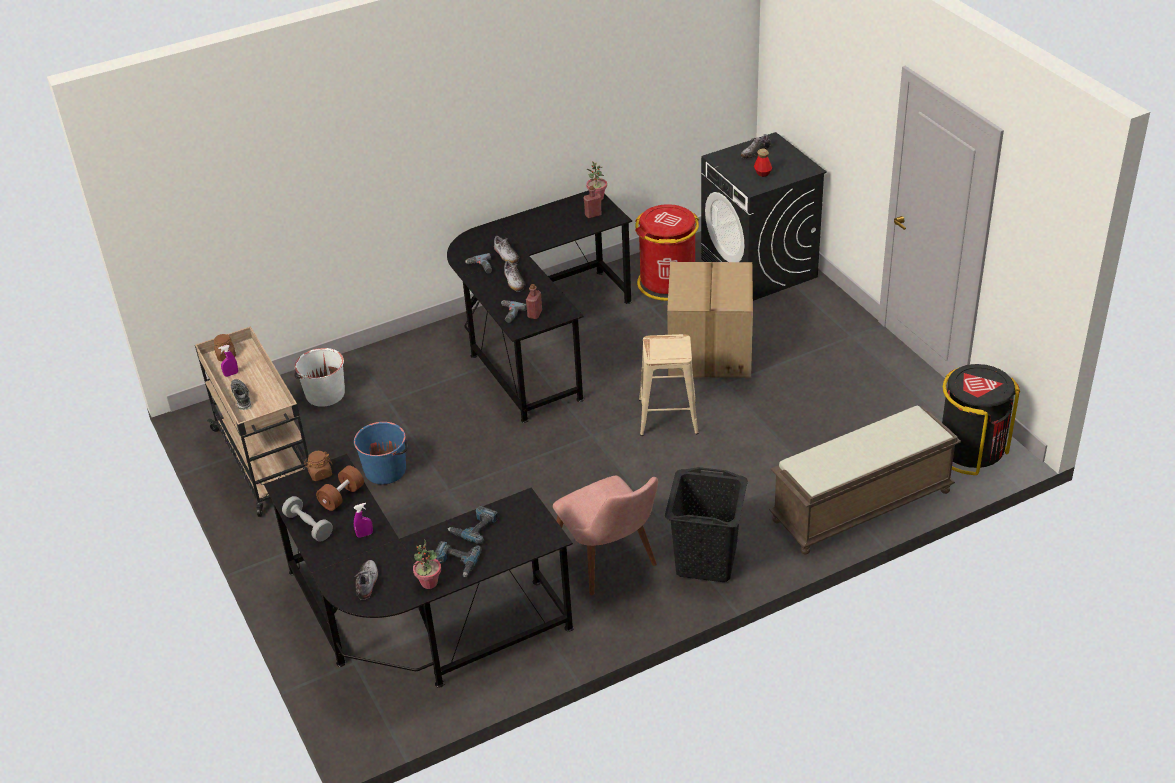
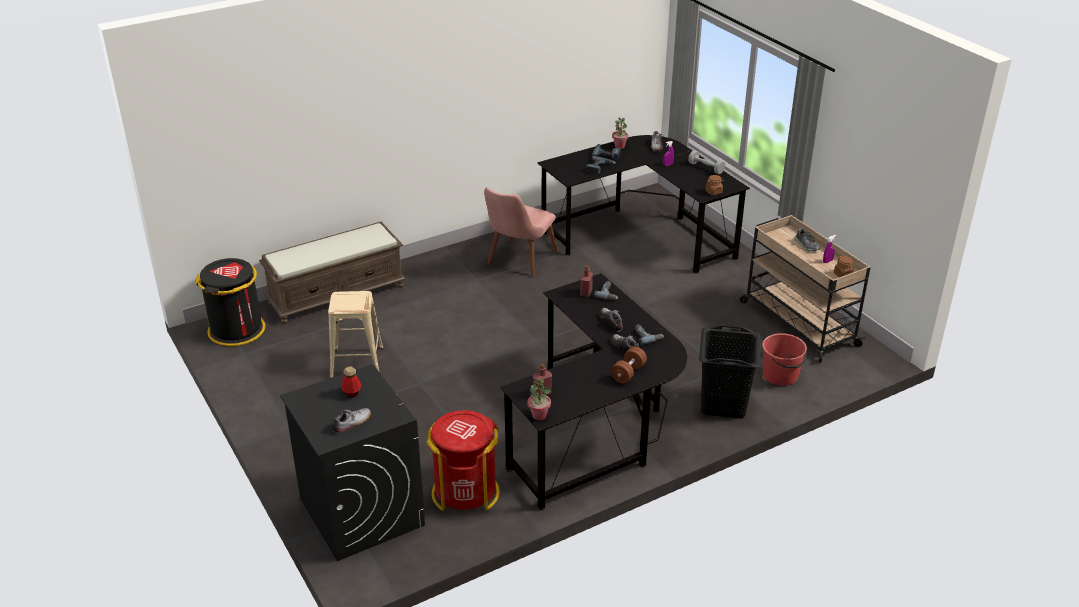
camera: 175 degrees right, 5 degrees down
white bucket [294,348,345,407] -> red bucket [762,333,807,386]
brown dumbbell [316,465,364,511] -> brown dumbbell moved to [611,347,647,384]
blue bucket [354,422,408,484] -> none
pink chair [553,476,658,595] -> pink chair turned 120 degrees counterclockwise [484,187,558,277]
beige stool [639,334,698,436] -> beige stool moved to [328,291,383,378]
black laundry basket [665,467,748,582] -> black laundry basket moved to [699,325,761,419]
cardboard box [667,262,753,378] -> none

